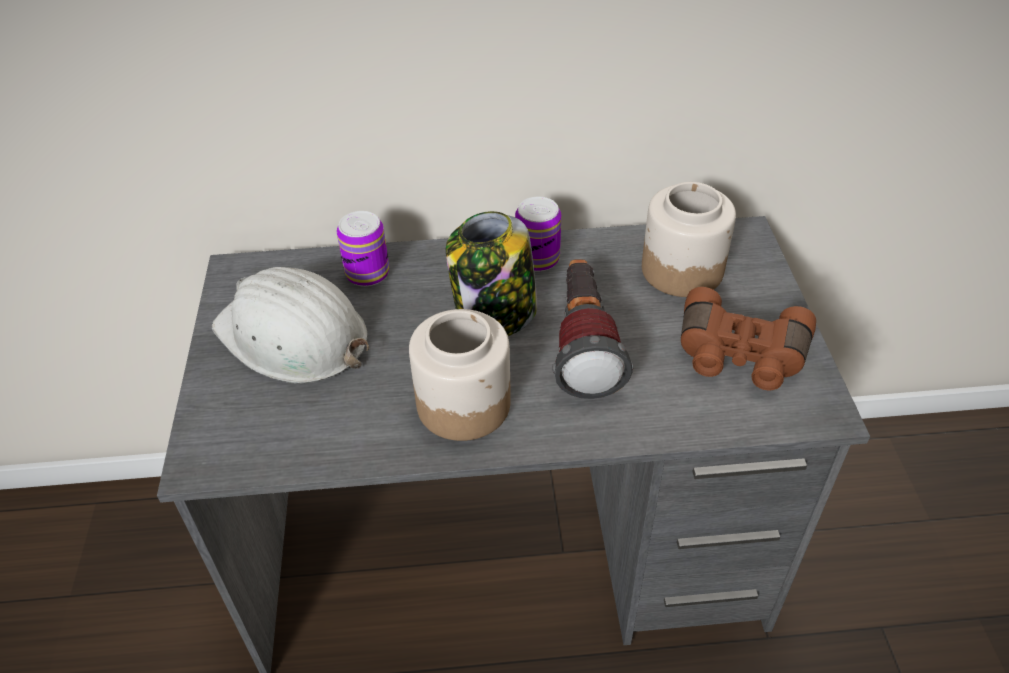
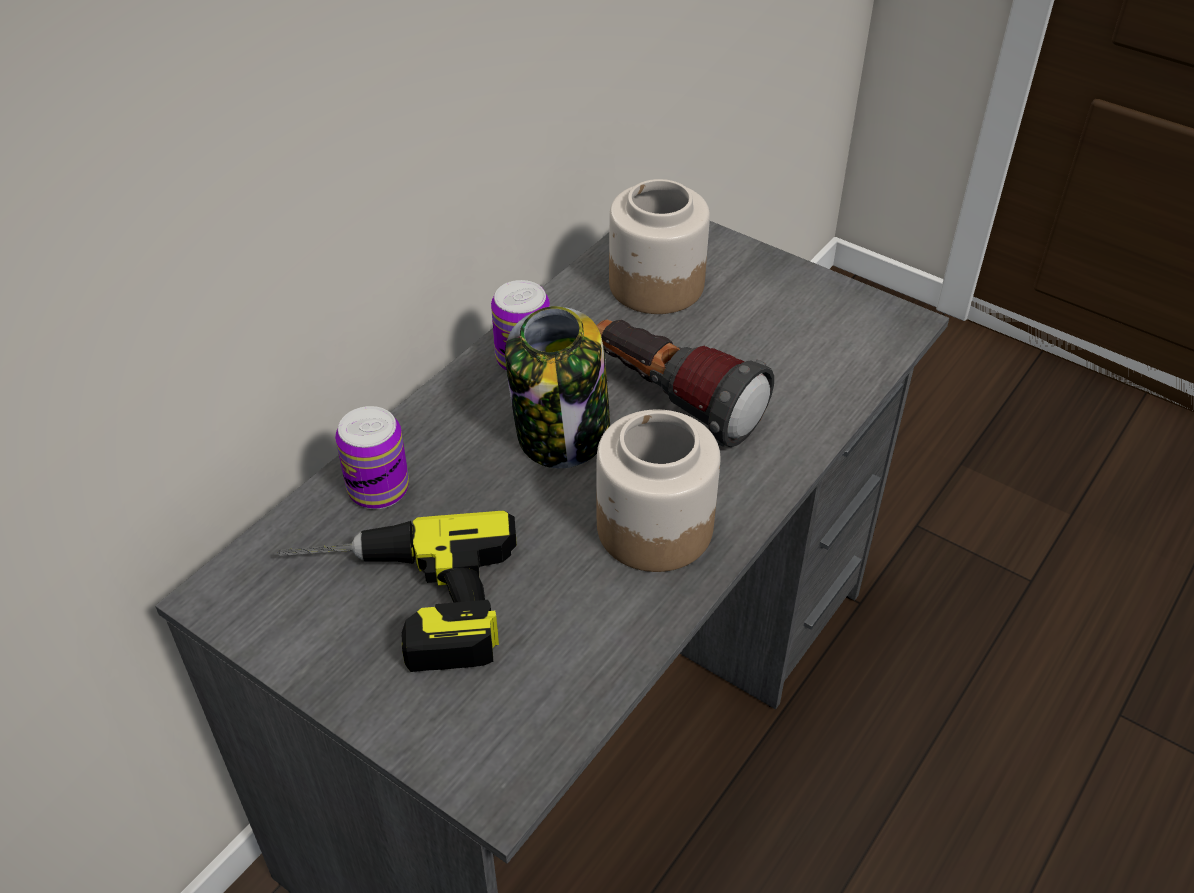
camera: 50 degrees left, 0 degrees up
white hard hat [212,267,369,384] -> power drill [277,510,517,672]
brown binoculars [681,287,816,390] -> none

